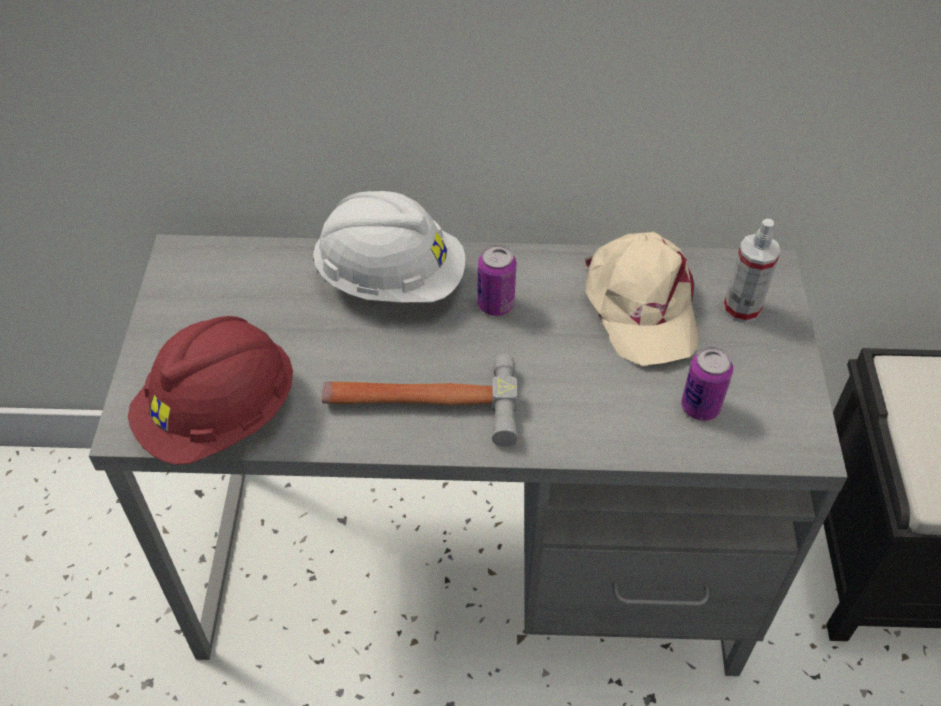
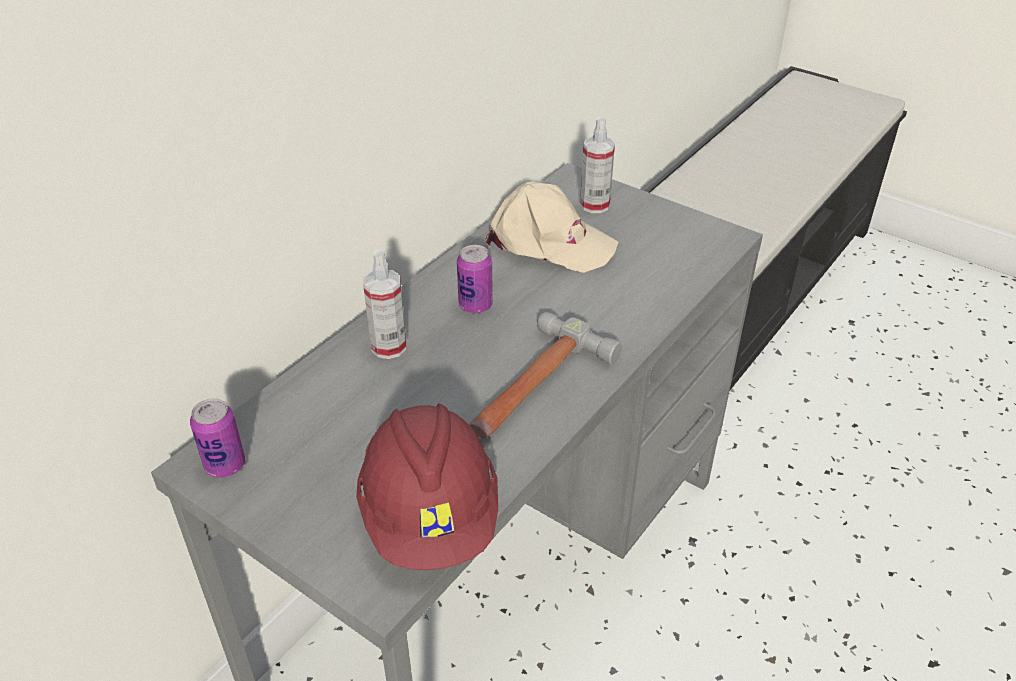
camera: 55 degrees left, 10 degrees down
white hard hat [312,191,466,303] -> spray bottle [363,250,406,359]
can [681,347,733,421] -> can moved to [190,398,245,478]

